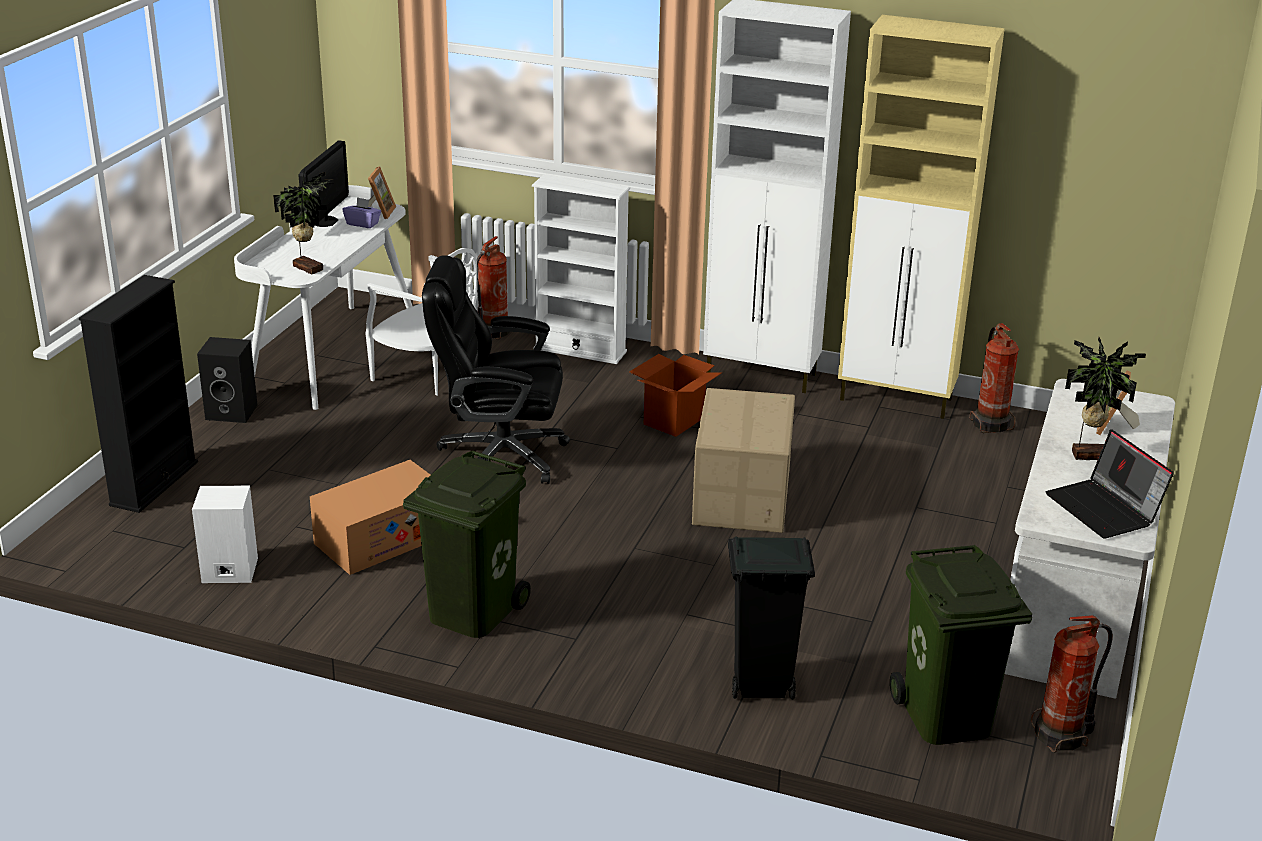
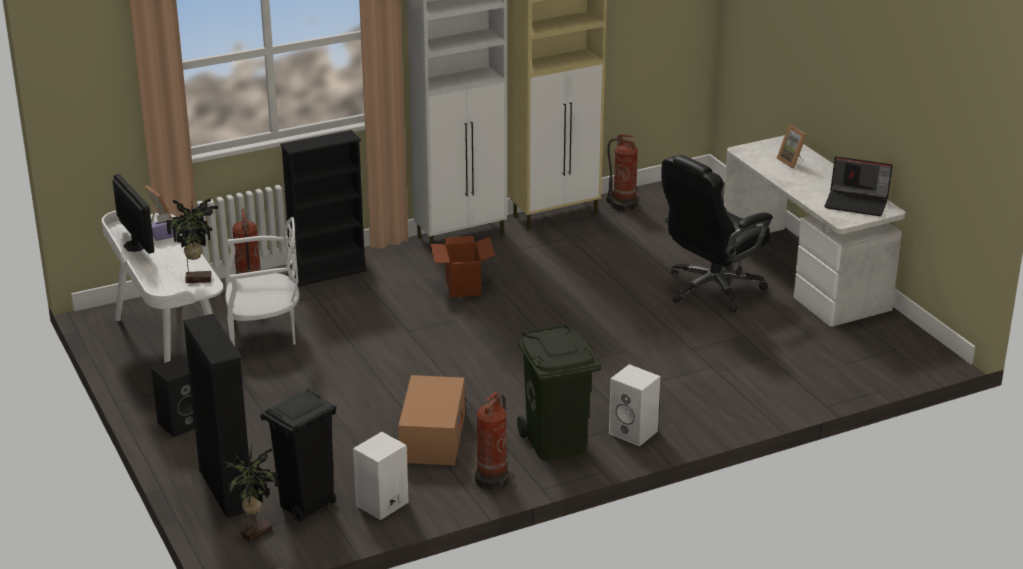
camera: 45 degrees left, 0 degrees up
black office chair [422,255,570,484] -> black office chair moved to [661,155,773,313]
white bookcase [532,174,630,364] -> black bookcase [280,130,367,287]
cardboard box [692,388,795,533] -> none
black trash can [728,536,815,700] -> black trash can moved to [260,389,336,522]
green trash can [890,545,1032,745] -> none
fire extinguisher [1031,615,1113,753] -> fire extinguisher moved to [470,392,513,492]
potted plant [1065,337,1146,460] -> potted plant moved to [219,446,279,542]
none -> white speaker [609,364,660,446]

